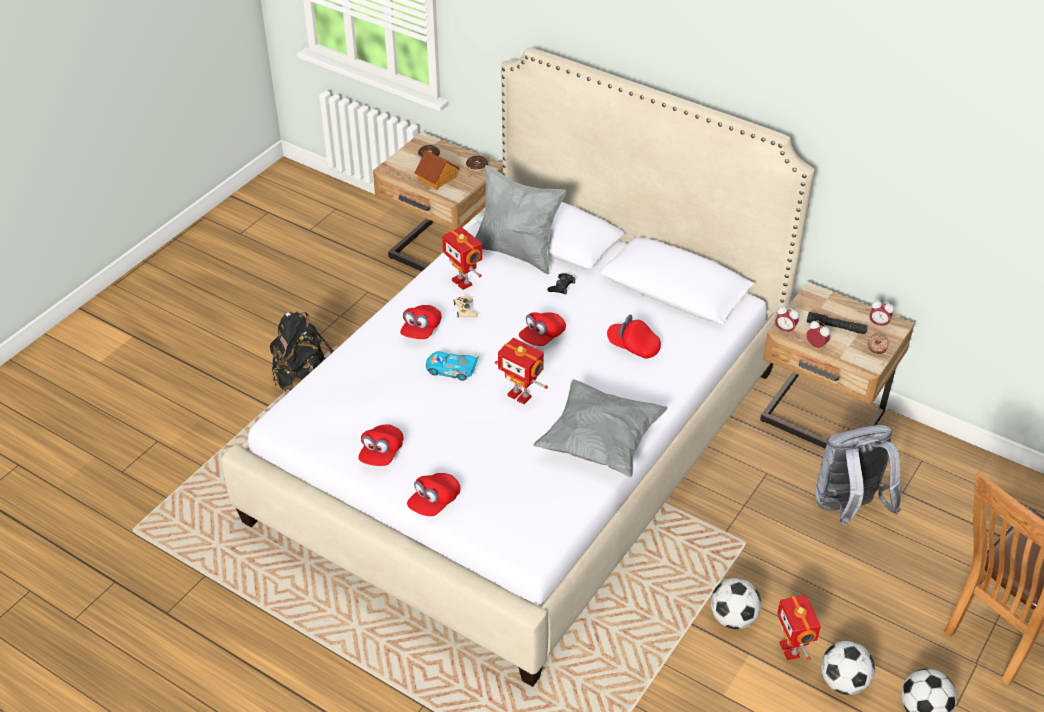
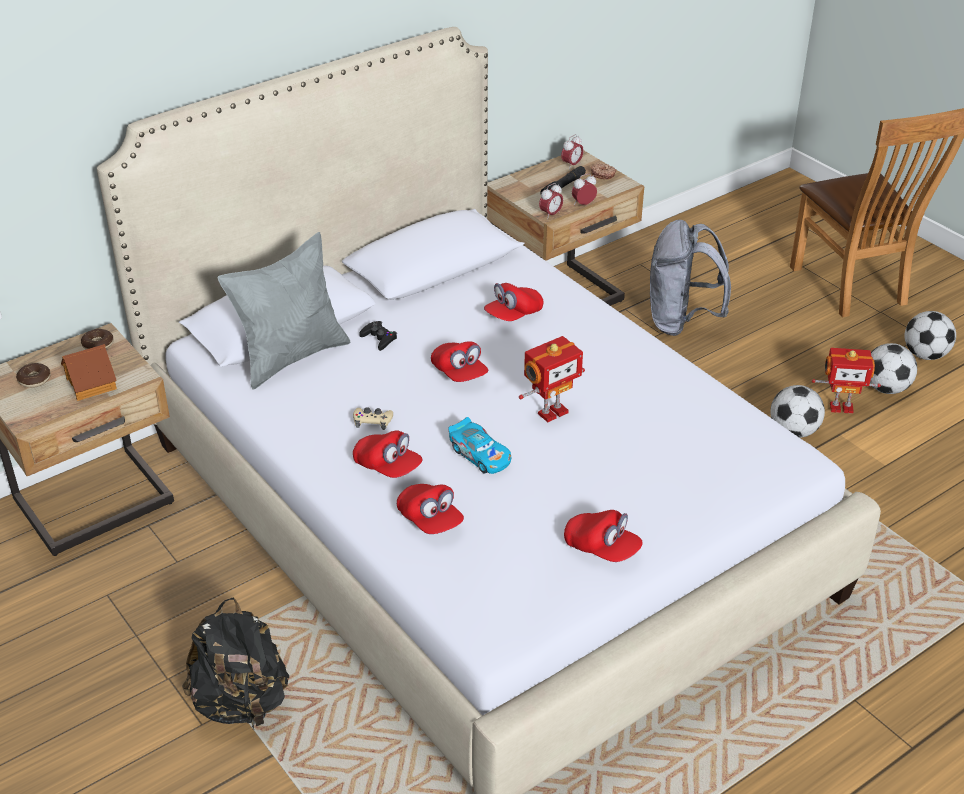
camera: 70 degrees left, 5 degrees down
red cap [407,473,460,516] -> red cap moved to [397,484,464,534]
toy car [426,351,479,381] -> toy car turned 75 degrees counterclockwise [448,417,511,474]
toy robot [442,227,482,290] -> none
grey pillow [534,379,668,477] -> none

